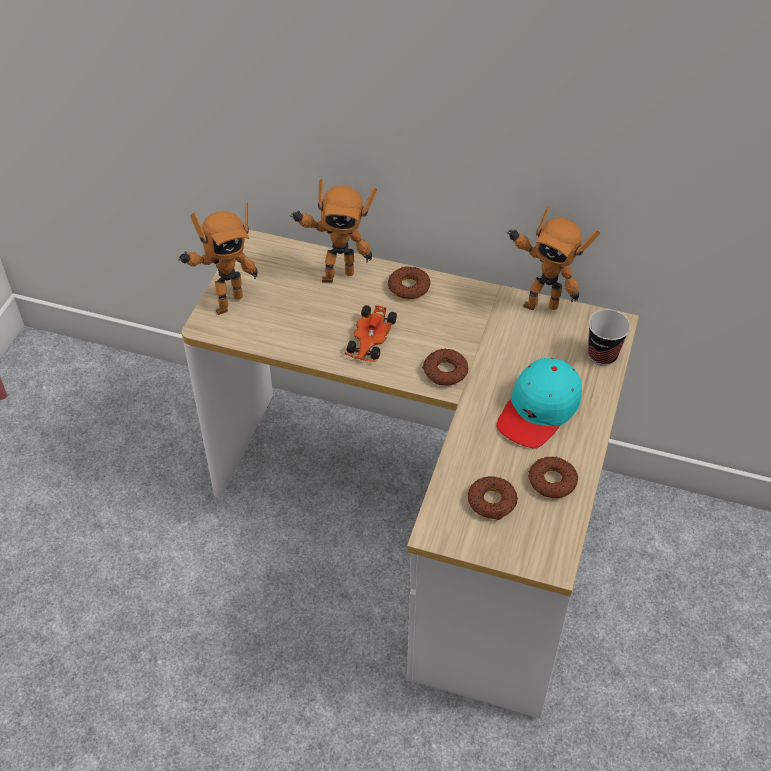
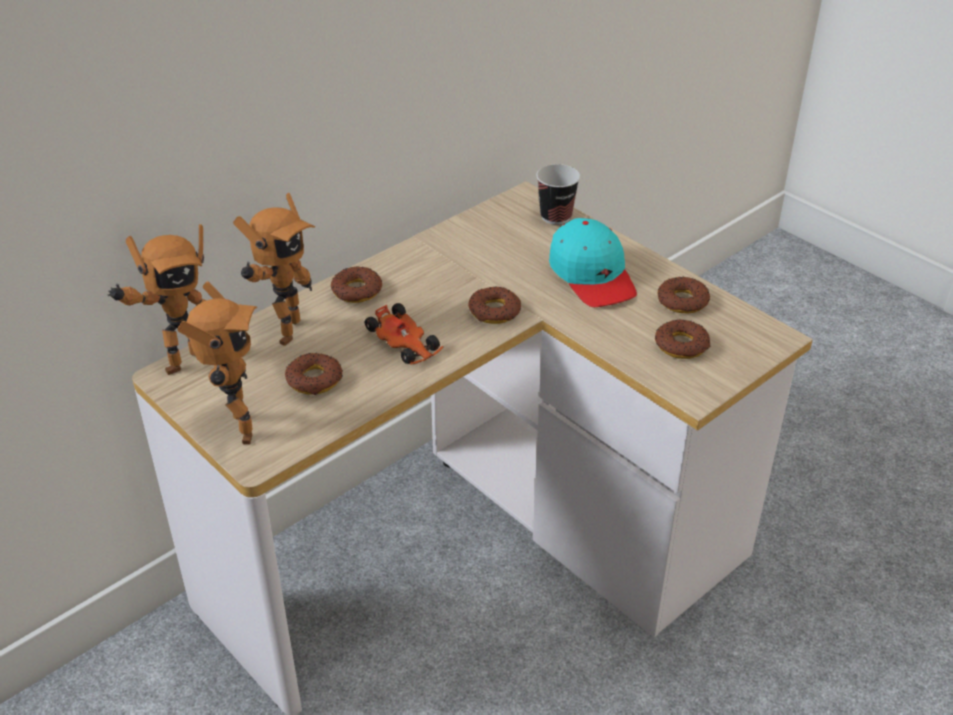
camera: 60 degrees left, 10 degrees down
toy robot [506,206,600,310] -> toy robot moved to [107,224,206,375]
none -> donut [285,353,343,395]

